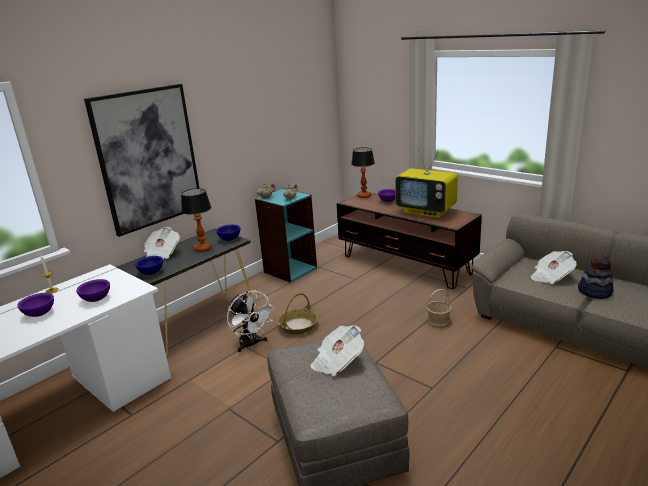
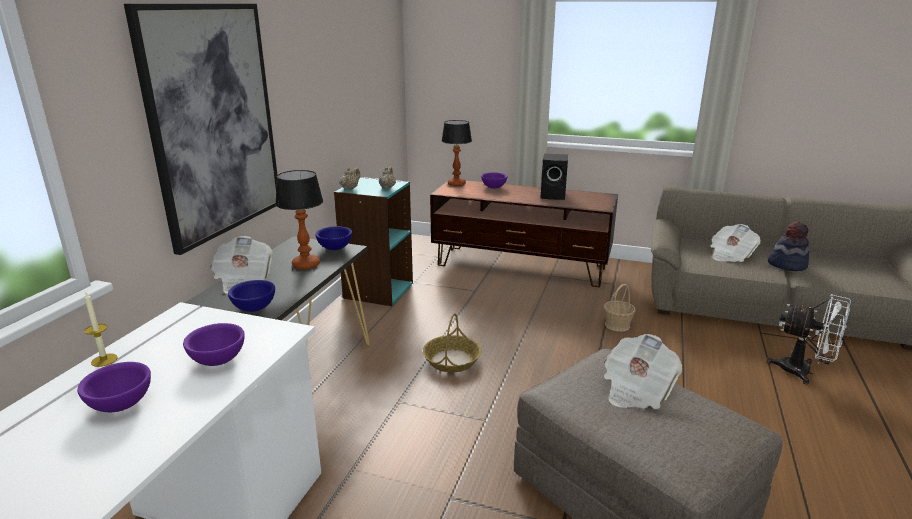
camera: 25 degrees left, 0 degrees up
white fan [227,291,274,352] -> white fan moved to [766,294,851,384]
television [395,149,458,218] -> black speaker [541,154,568,200]

